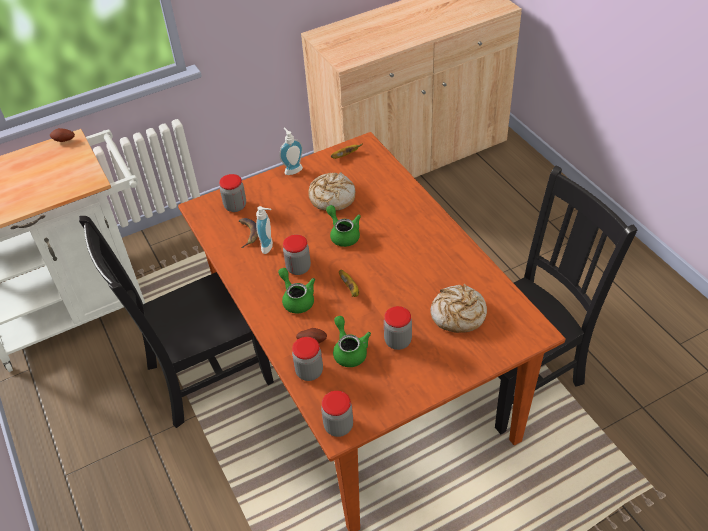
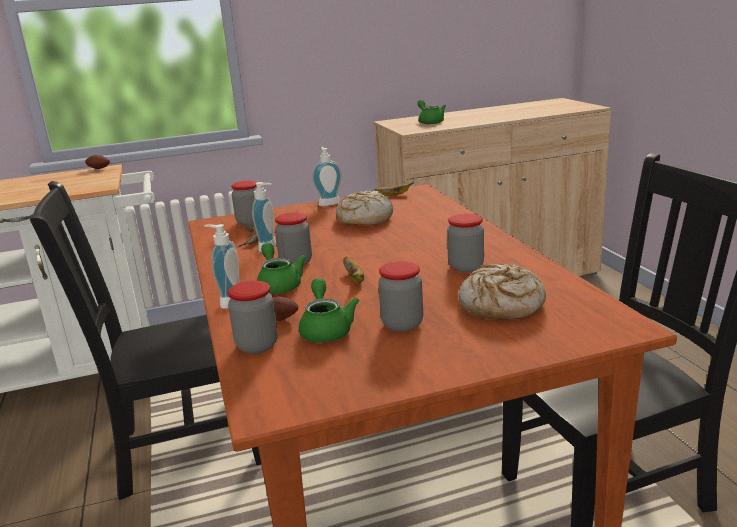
camera: 10 degrees right, 25 degrees down
jar [321,391,353,437] -> jar moved to [447,214,484,272]
green teapot [326,205,361,247] -> green teapot moved to [417,100,446,124]
none -> soap dispenser [204,224,239,309]

